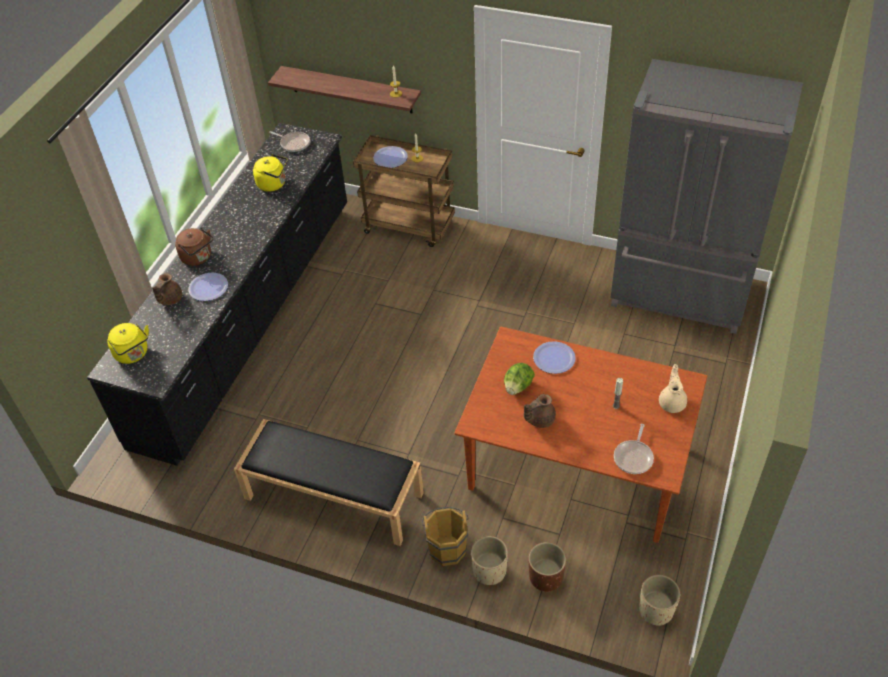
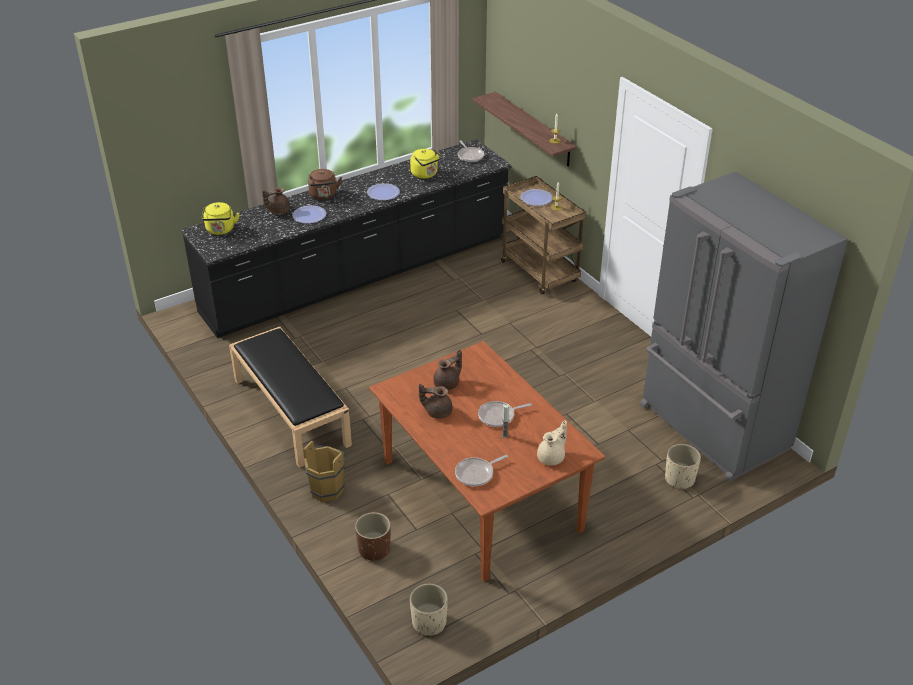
camera: 35 degrees right, 10 degrees down
beige planter [471,536,508,585] -> beige planter moved to [665,444,701,490]
lettuce [504,363,535,395] -> brown teapot [433,349,462,390]
plate [533,341,576,374] -> plate moved to [367,183,400,200]
none -> frying pan [478,401,532,427]

